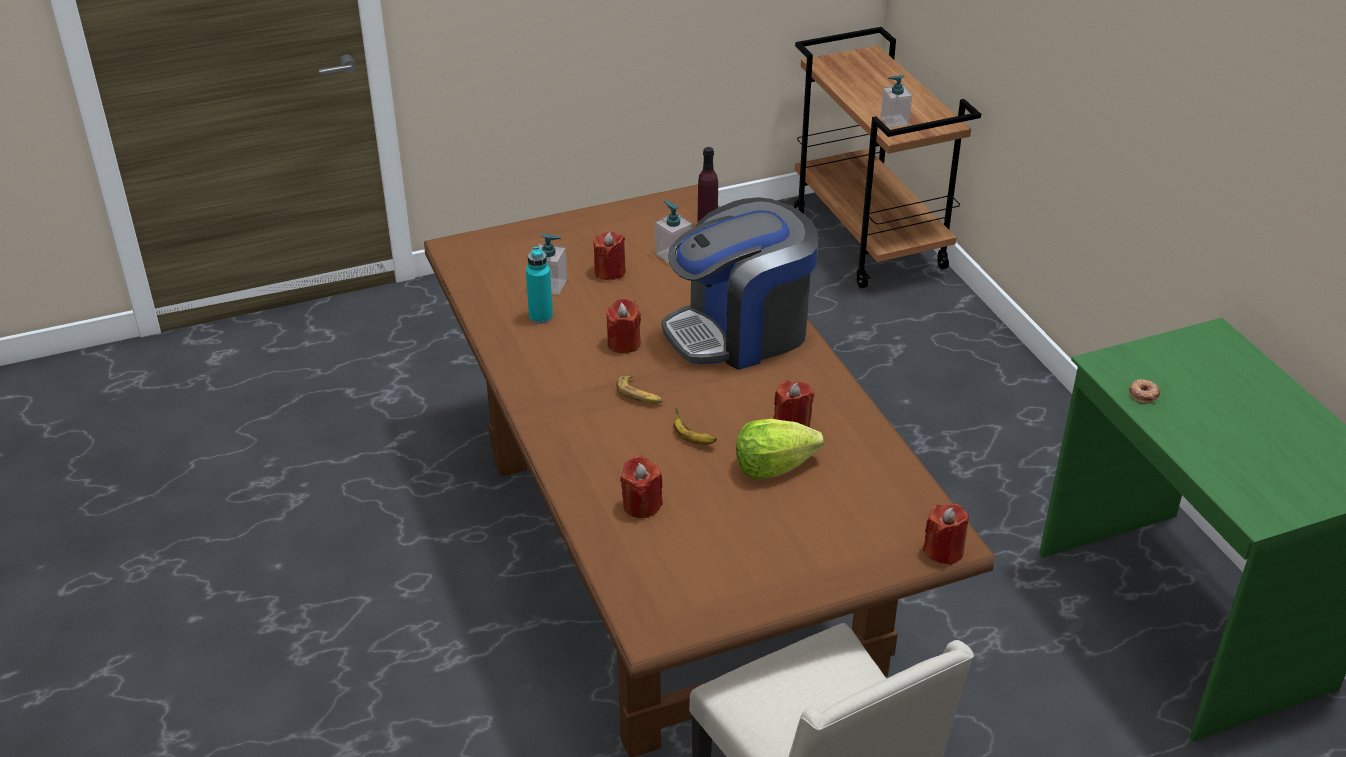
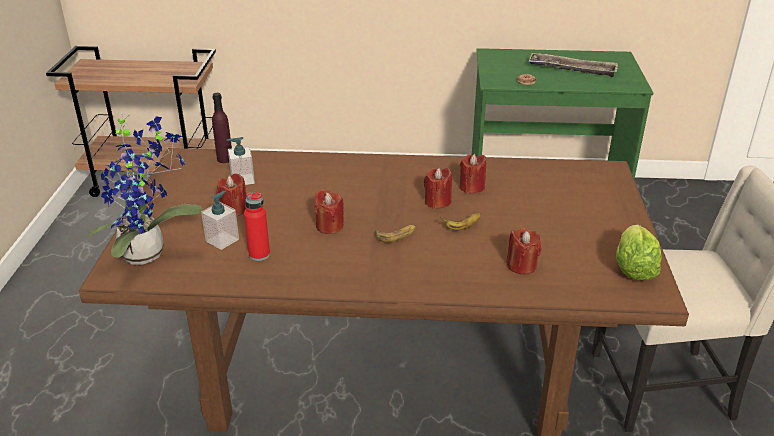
camera: 65 degrees left, 5 degrees down
turquoise bottle [526,246,553,324] -> red bottle [244,192,270,261]
coffee machine [662,197,819,370] -> none
lettuce [736,419,824,479] -> lettuce moved to [616,225,662,280]
soap dispenser [880,75,912,128] -> none
red candle [923,504,969,565] -> red candle moved to [424,168,452,209]
none -> potted plant [88,113,202,265]
none -> tray [529,53,618,77]

